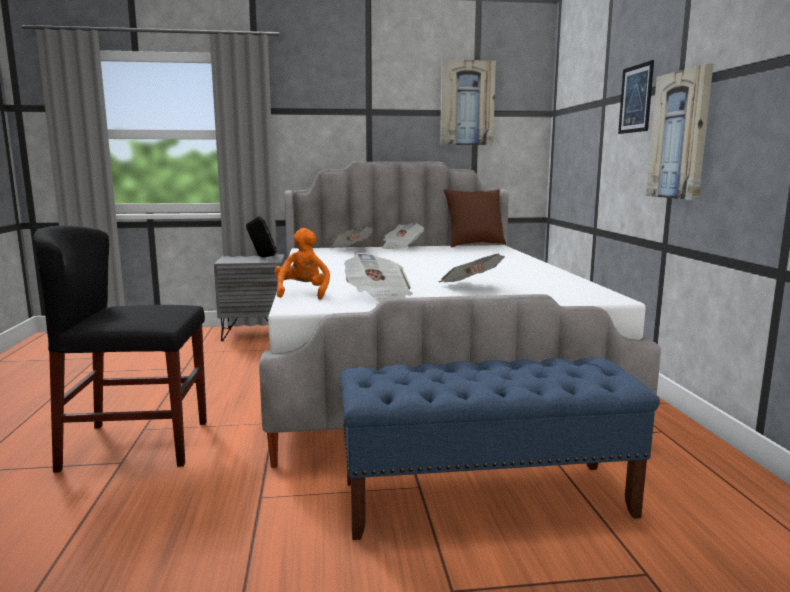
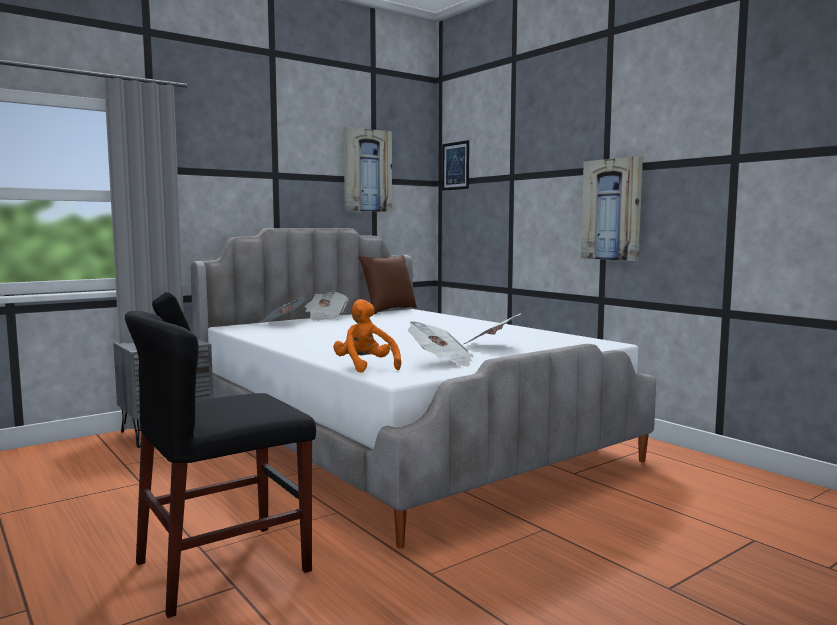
camera: 30 degrees left, 5 degrees down
blue bench [340,357,660,540] -> none
picture [618,60,654,134] -> picture moved to [442,140,469,190]

